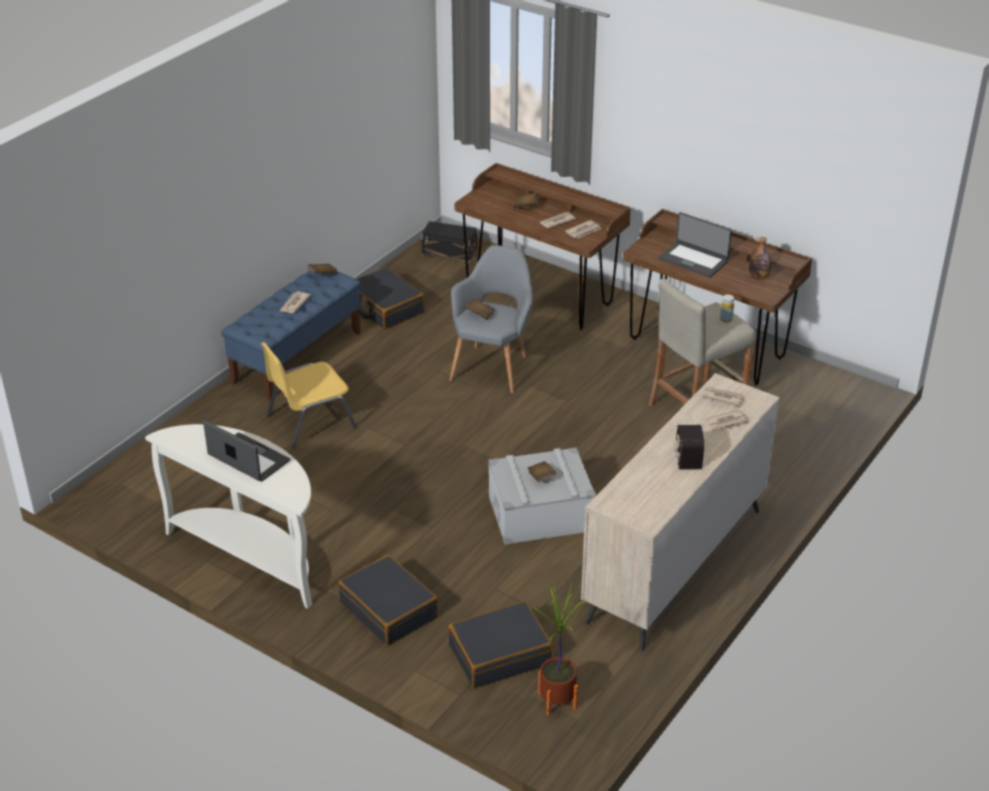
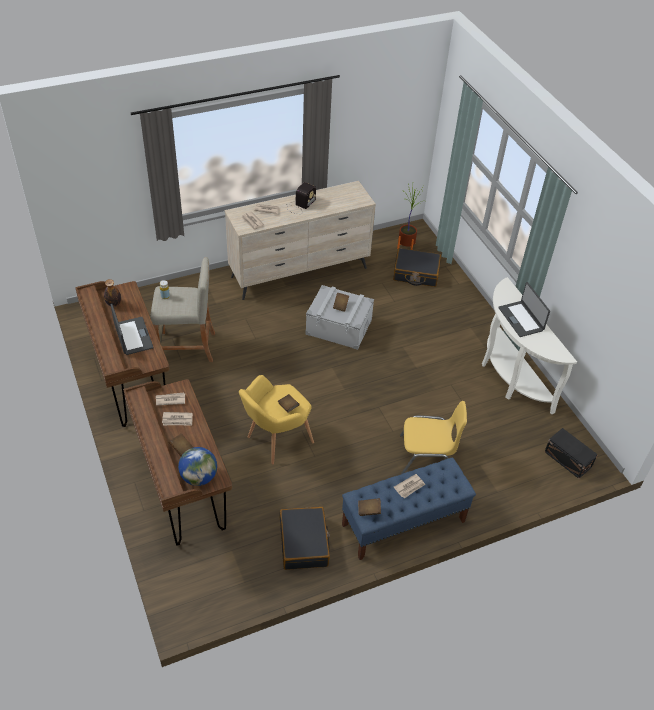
camera: 150 degrees left, 10 degrees up
black suitcase [338,555,438,646] -> none
black storage box [422,221,477,262] -> black storage box moved to [545,428,598,479]
grey armchair [450,245,533,393] -> yellow armchair [239,375,314,464]
none -> globe [178,447,217,486]

